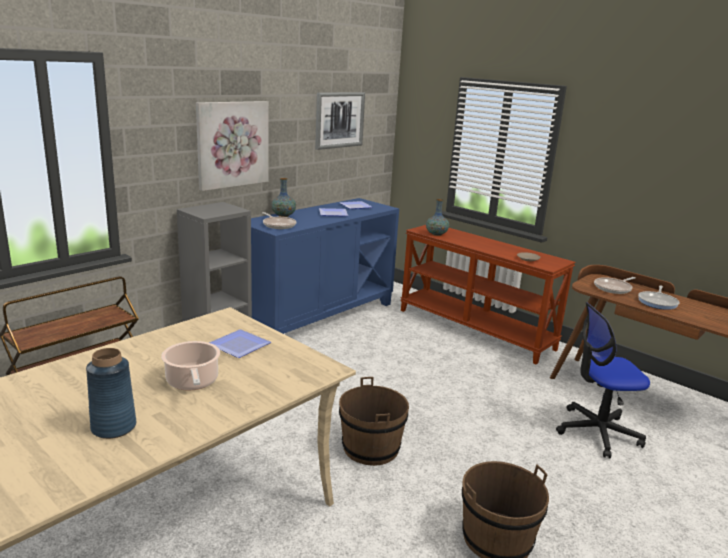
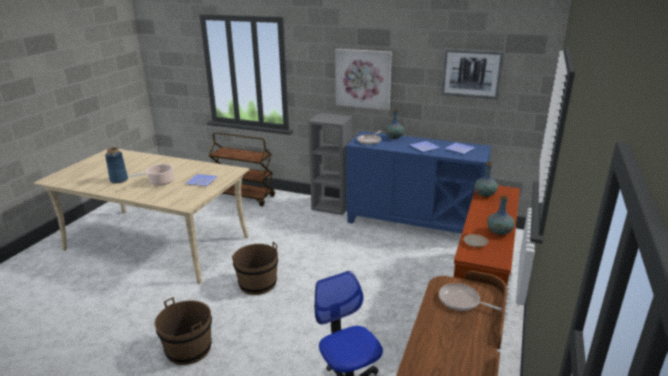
camera: 70 degrees right, 5 degrees up
frying pan [638,286,680,310] -> none
none -> vase [487,196,515,235]

